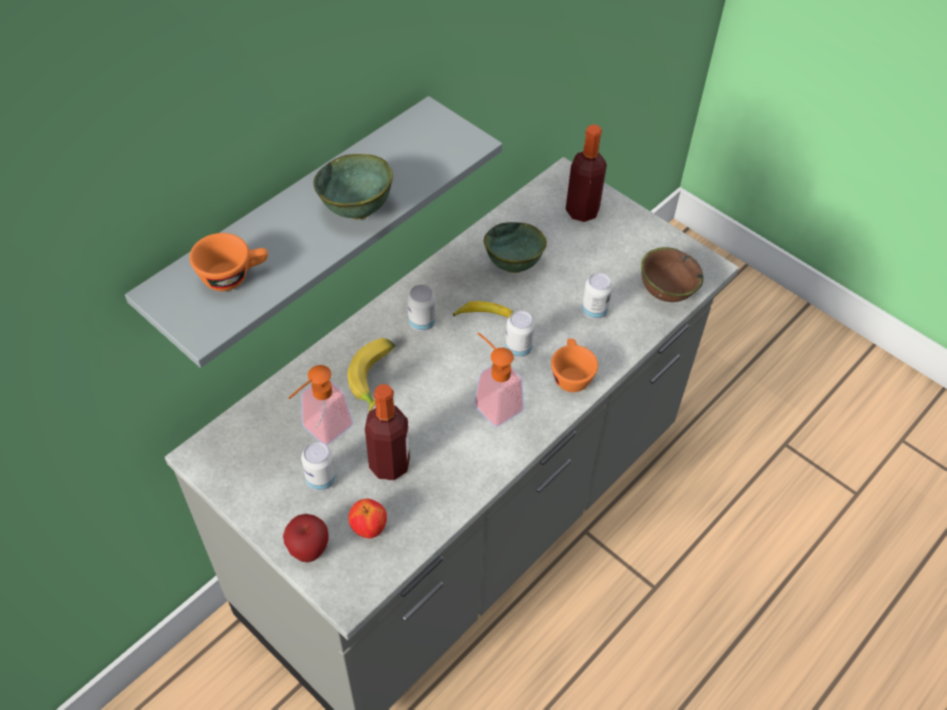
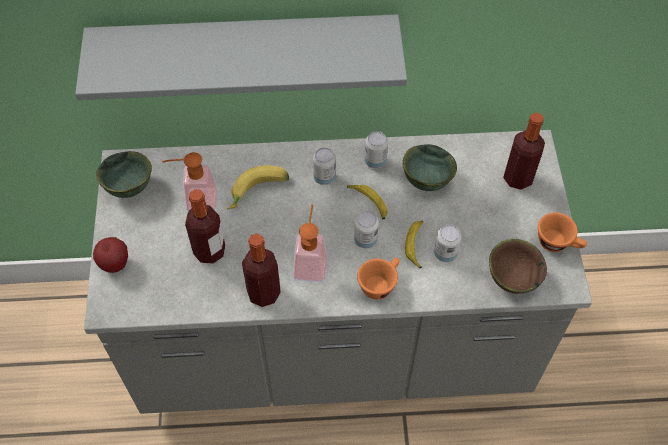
camera: 45 degrees right, 5 degrees up
orange cup [189,233,268,291] -> orange cup moved to [538,212,587,252]
can [301,442,336,491] -> can moved to [365,131,388,169]
green bowl [313,154,393,219] -> green bowl moved to [96,151,152,198]
apple [348,499,387,538] -> none
none -> bottle [242,233,281,307]
none -> banana [405,220,423,269]

